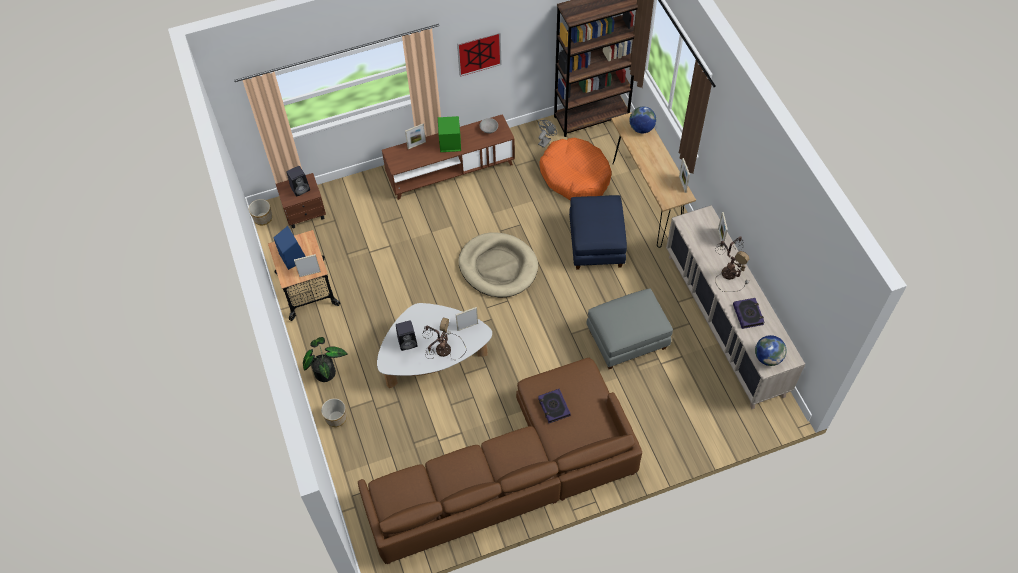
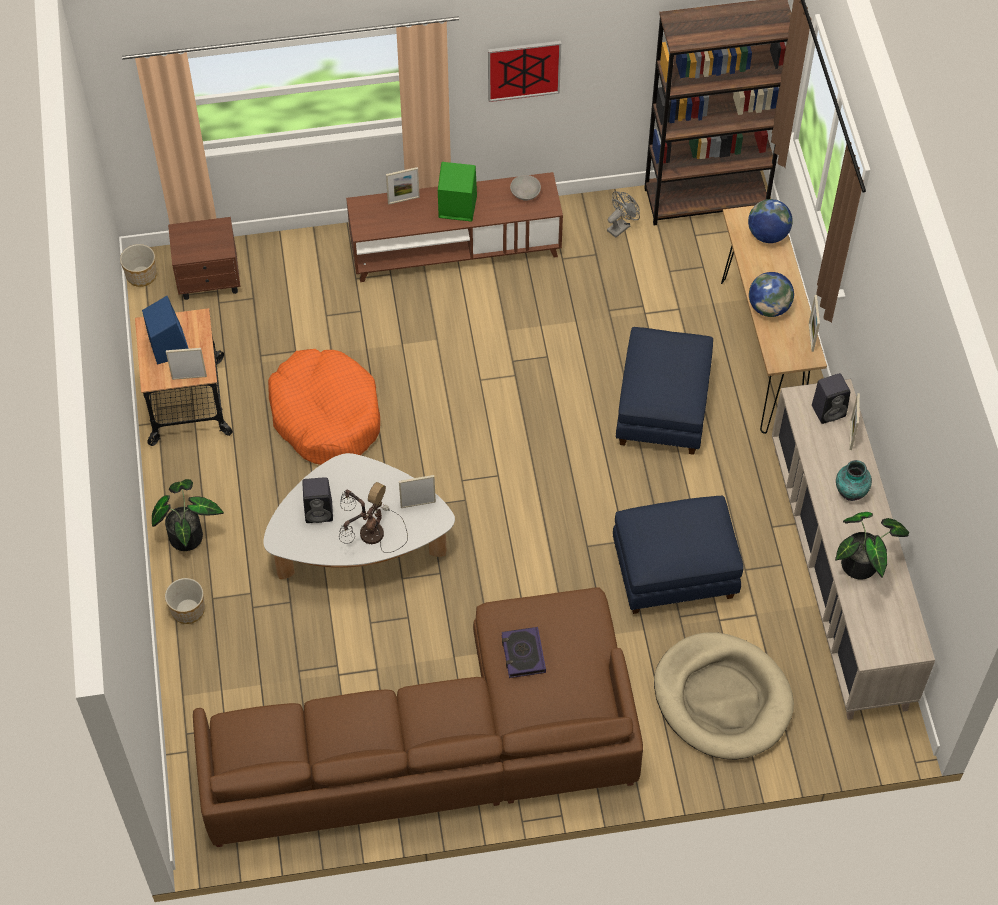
camera: 10 degrees right, 0 degrees up
black speaker [287,166,310,197] -> black speaker moved to [812,373,850,424]
beige dog bed [458,232,538,297] -> beige dog bed moved to [654,632,794,759]
orange dog bed [540,138,612,200] -> orange dog bed moved to [268,349,380,465]
grey ottoman [587,288,673,369] -> blue ottoman [613,496,744,614]
table lamp [715,236,749,292] -> vase [836,460,872,501]
book [733,298,765,329] -> potted plant [835,512,909,580]
globe [755,335,787,366] -> globe moved to [749,272,794,317]

